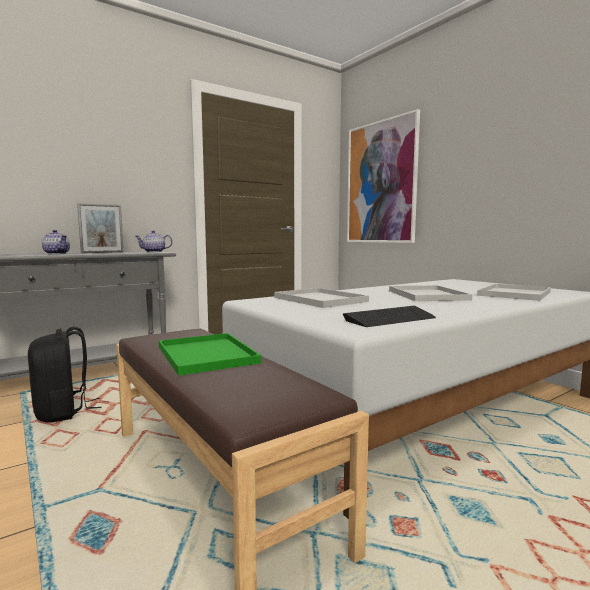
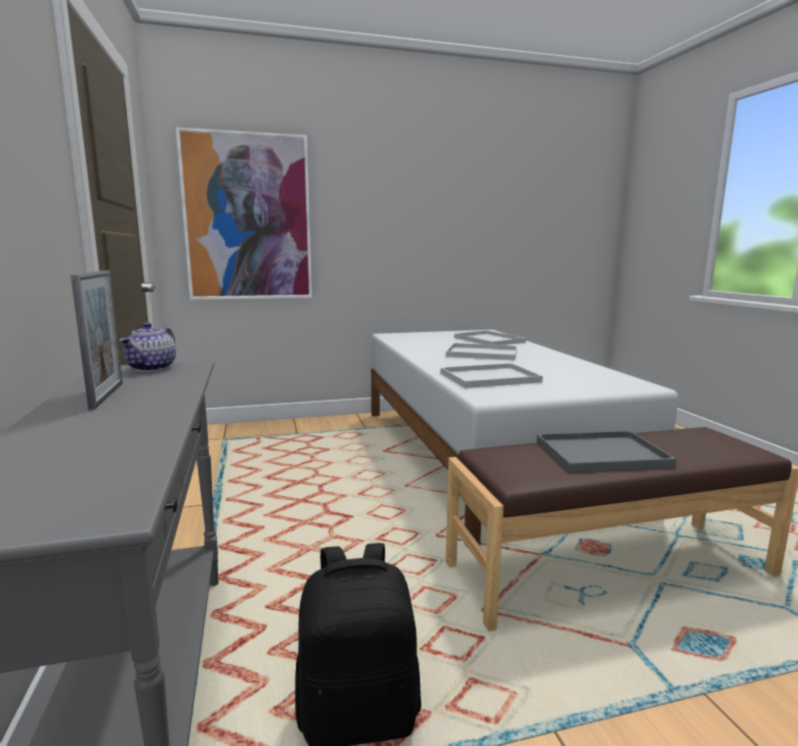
camera: 70 degrees left, 5 degrees up
teapot [42,230,70,254] -> none
green tray [159,333,261,376] -> grey tray [537,431,677,472]
keyboard [343,306,436,327] -> none

